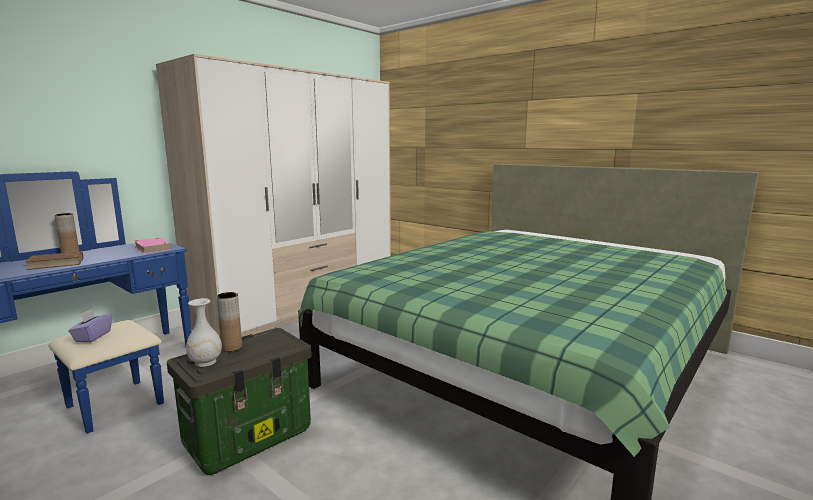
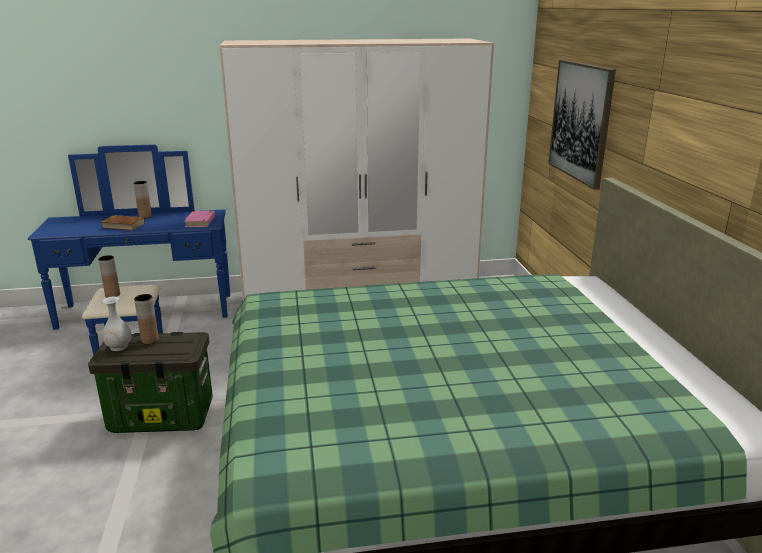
camera: 40 degrees right, 10 degrees up
purple tissue box [68,309,112,342] -> brown vase [98,255,120,297]
none -> picture [548,60,616,190]

